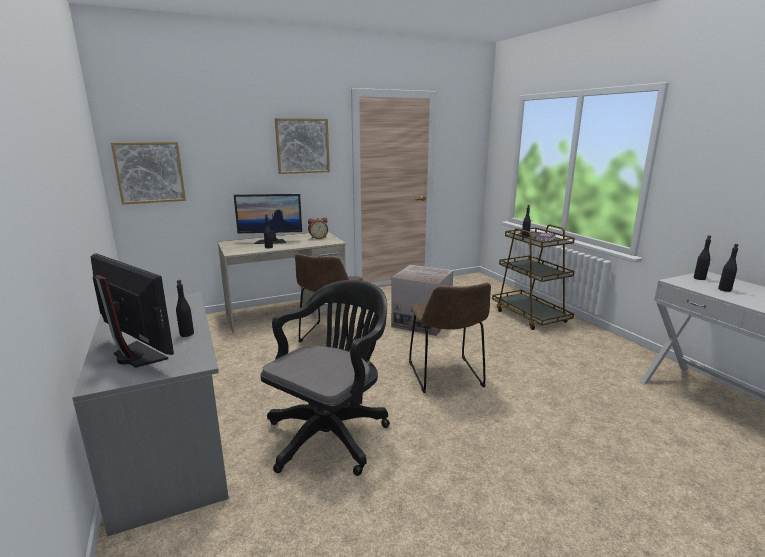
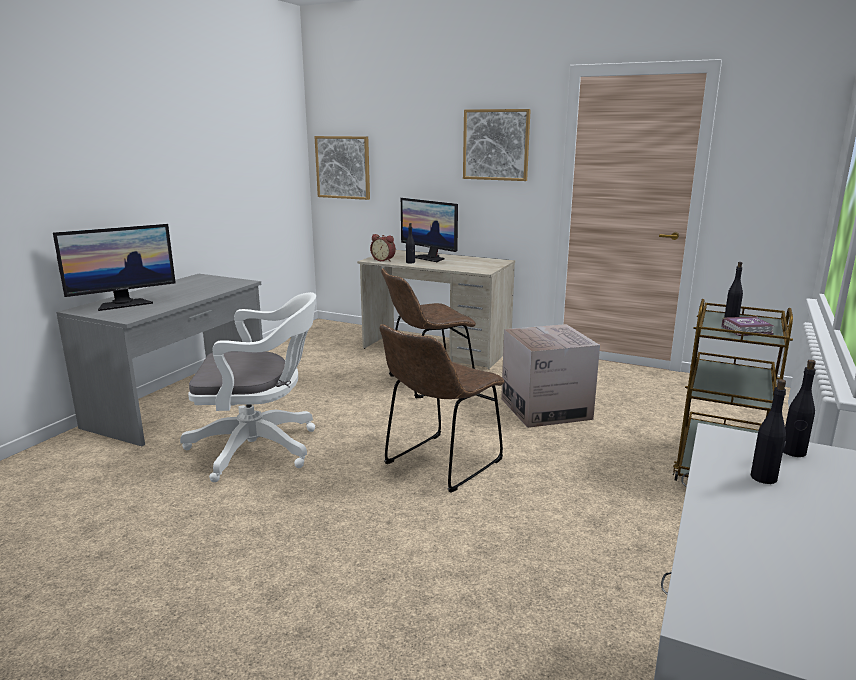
camera: 50 degrees right, 0 degrees up
monitor [91,253,174,368] -> monitor turned 60 degrees clockwise [53,224,176,311]
black bottle [176,280,194,337] -> none
black office chair [261,280,390,476] -> white office chair [180,292,316,482]
alarm clock [308,218,328,239] -> alarm clock moved to [370,234,396,262]

